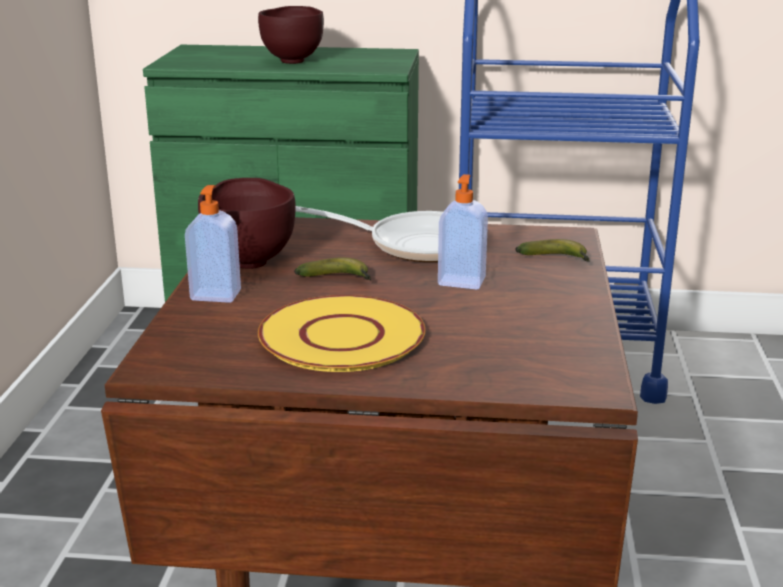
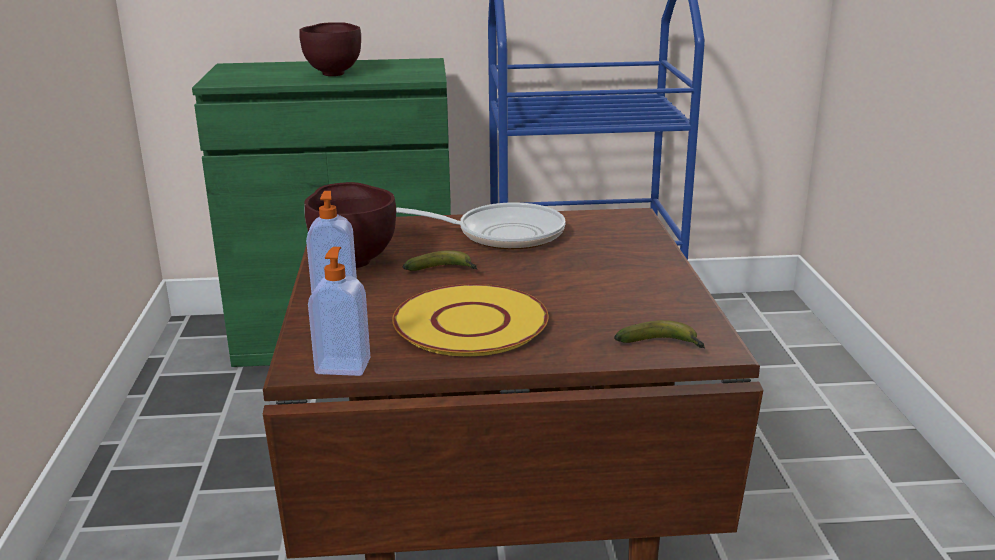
camera: 10 degrees left, 0 degrees up
soap dispenser [438,174,488,290] -> soap dispenser moved to [308,247,370,376]
banana [515,239,590,262] -> banana moved to [614,320,705,348]

